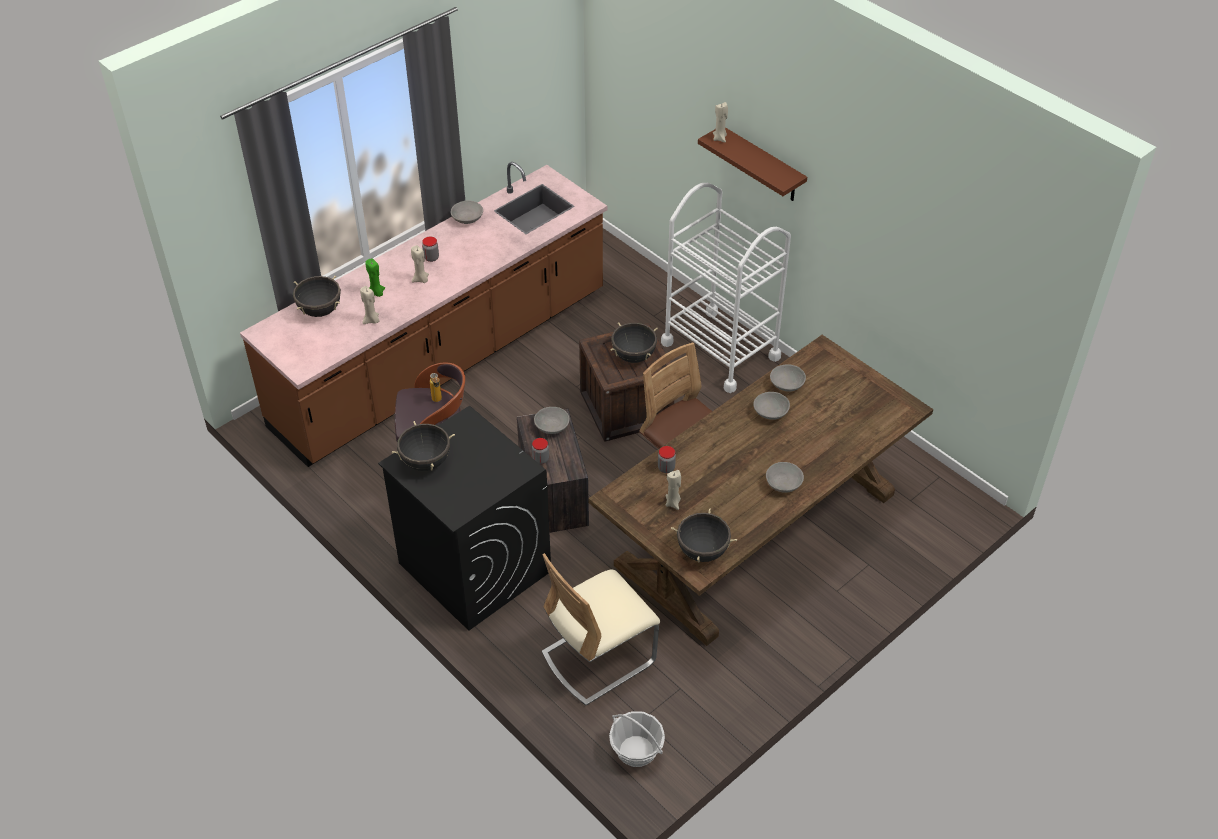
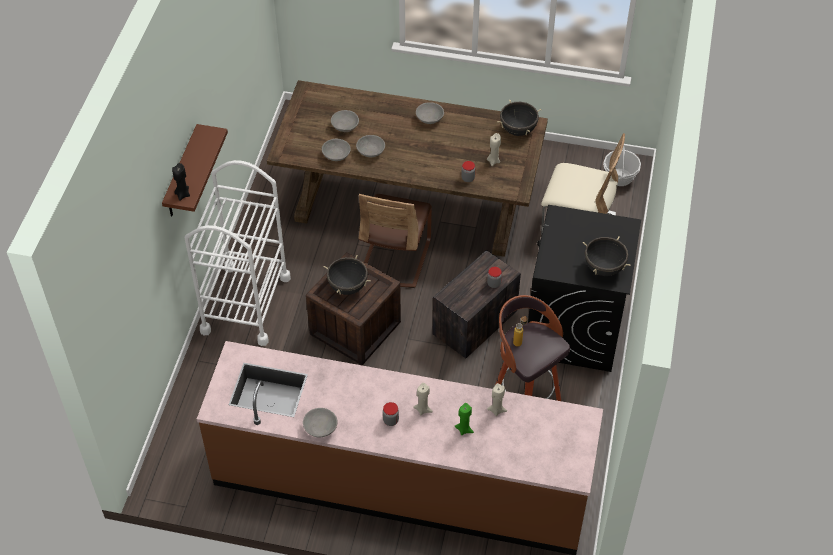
camera: 125 degrees left, 5 degrees up
black cooking pot [293,276,341,317] -> none
grey bowl [534,407,569,434] -> grey bowl moved to [331,110,359,132]
beige candle [713,102,728,142] -> black candle [172,163,190,201]

